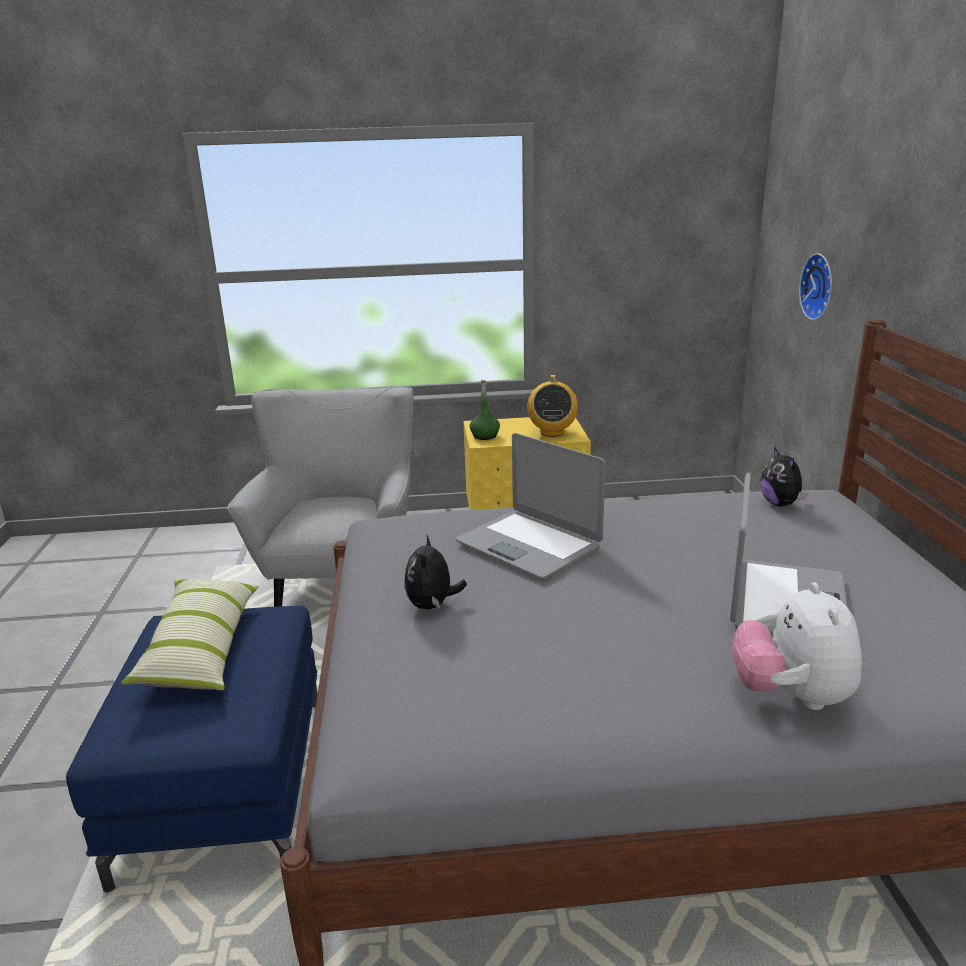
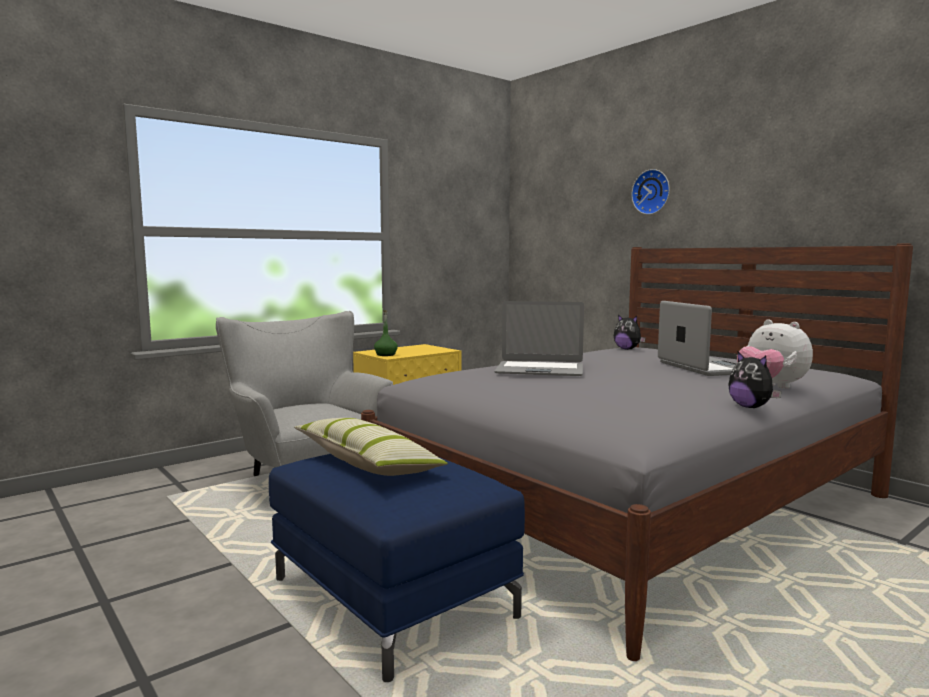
camera: 35 degrees left, 15 degrees down
plush toy [404,535,467,609] -> plush toy moved to [728,352,782,408]
radio [527,375,578,437] -> none
wall clock [799,253,832,320] -> wall clock moved to [631,169,670,215]

